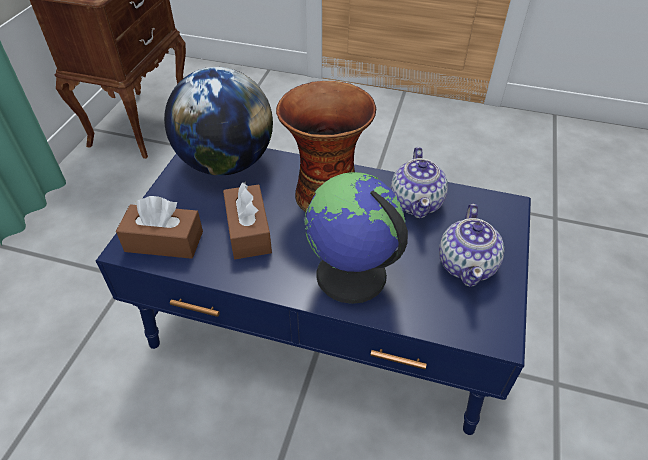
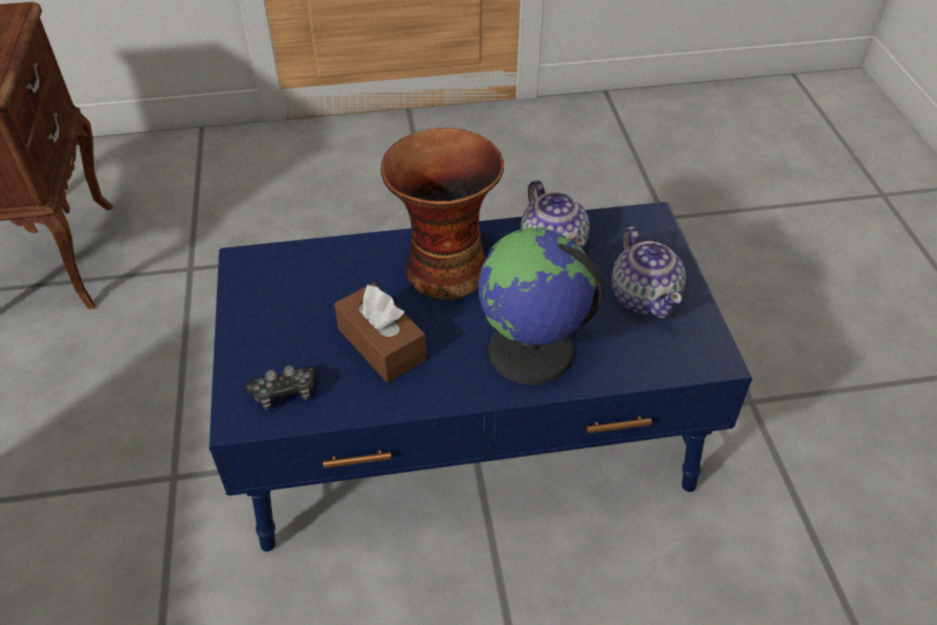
camera: 25 degrees left, 0 degrees up
brown tissue box [116,196,203,259] -> game controller [246,366,317,409]
globe [164,67,273,176] -> none

